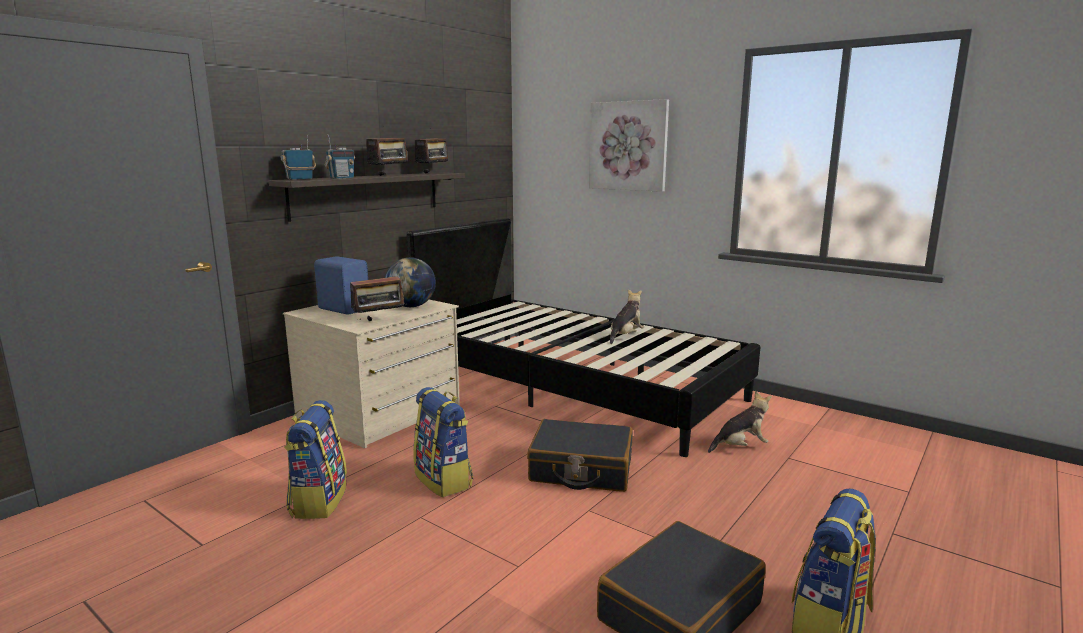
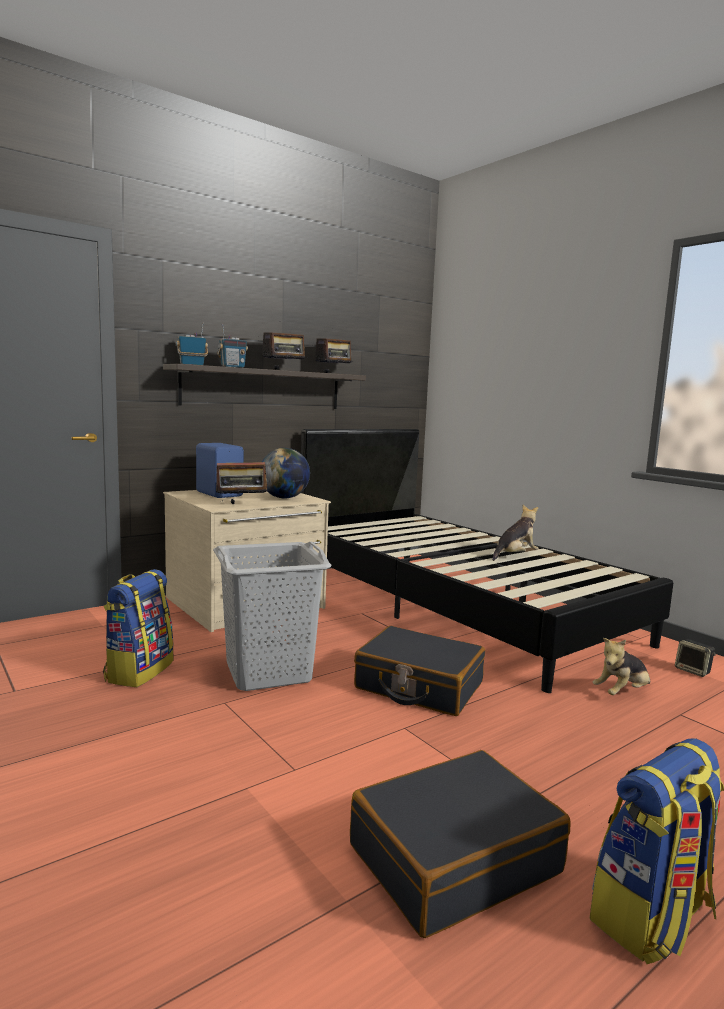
camera: 15 degrees right, 5 degrees down
backpack [413,387,473,497] -> grey laundry basket [213,542,331,691]
picture [589,99,669,192] -> none
plush toy [708,391,772,453] -> plush toy turned 150 degrees clockwise [593,638,650,695]
none -> speaker [675,639,716,677]

